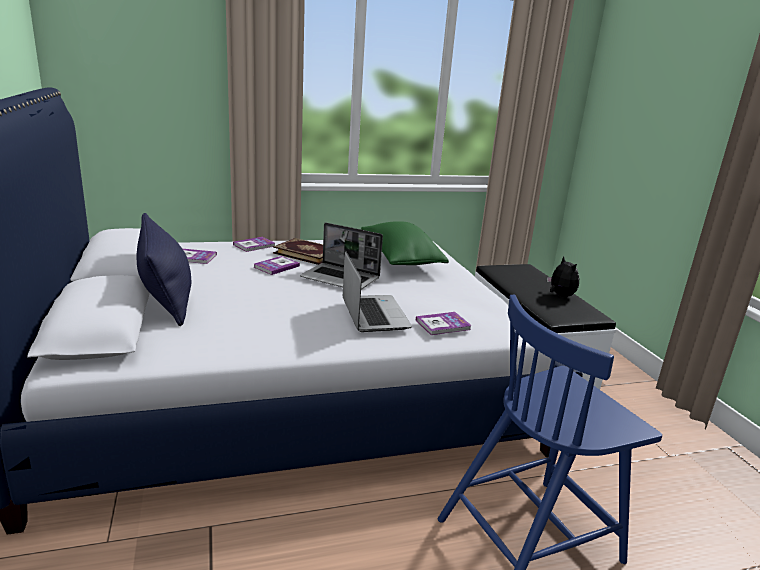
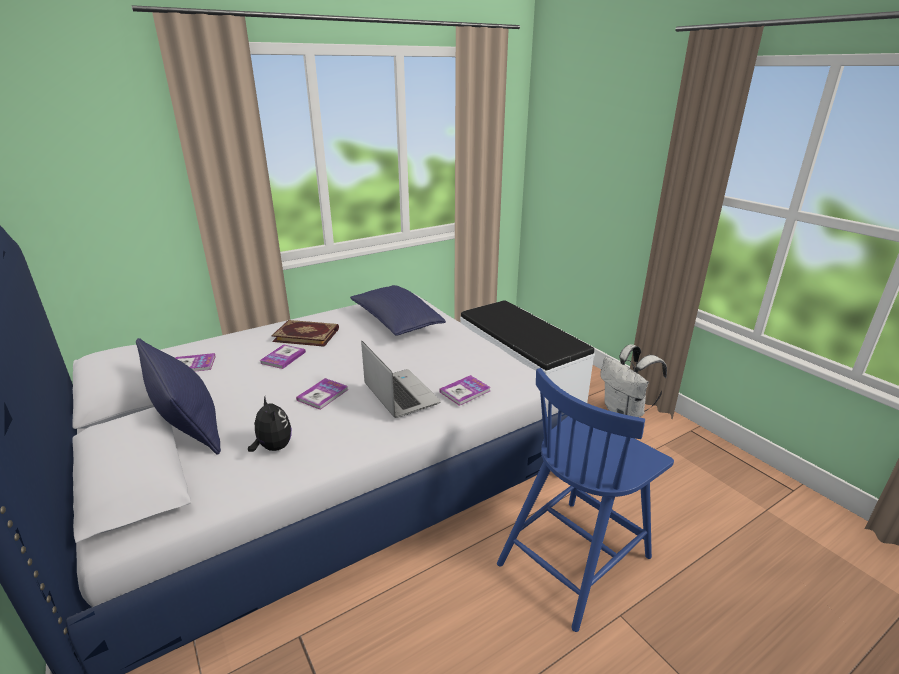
camera: 15 degrees left, 5 degrees up
book [233,237,275,252] -> book moved to [296,378,348,410]
laptop [300,223,383,290] -> none
green pillow [361,221,449,265] -> blue pillow [350,285,446,336]
plush toy [547,257,579,297] -> plush toy moved to [248,397,292,452]
none -> white backpack [600,344,667,417]

